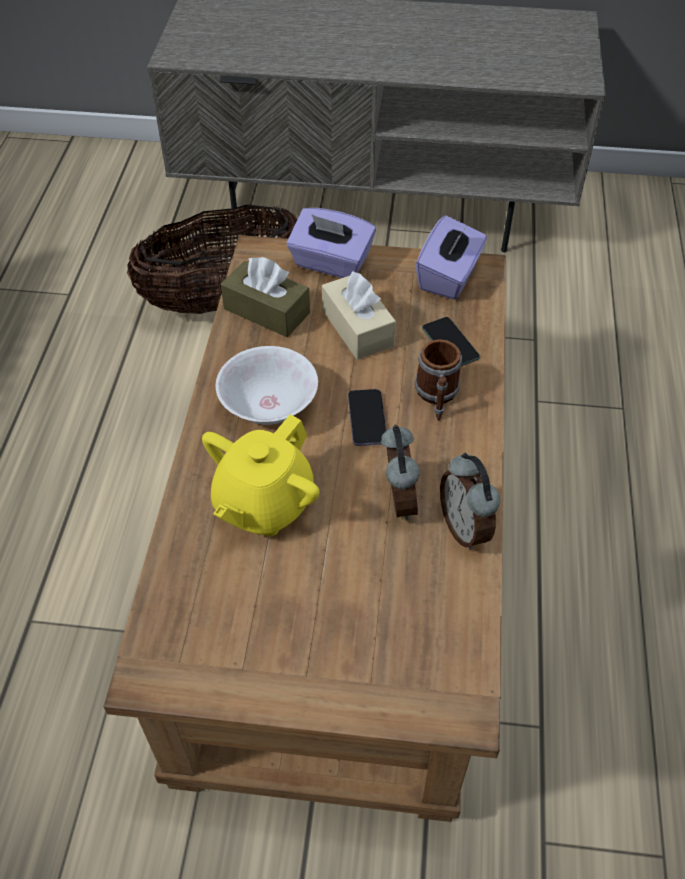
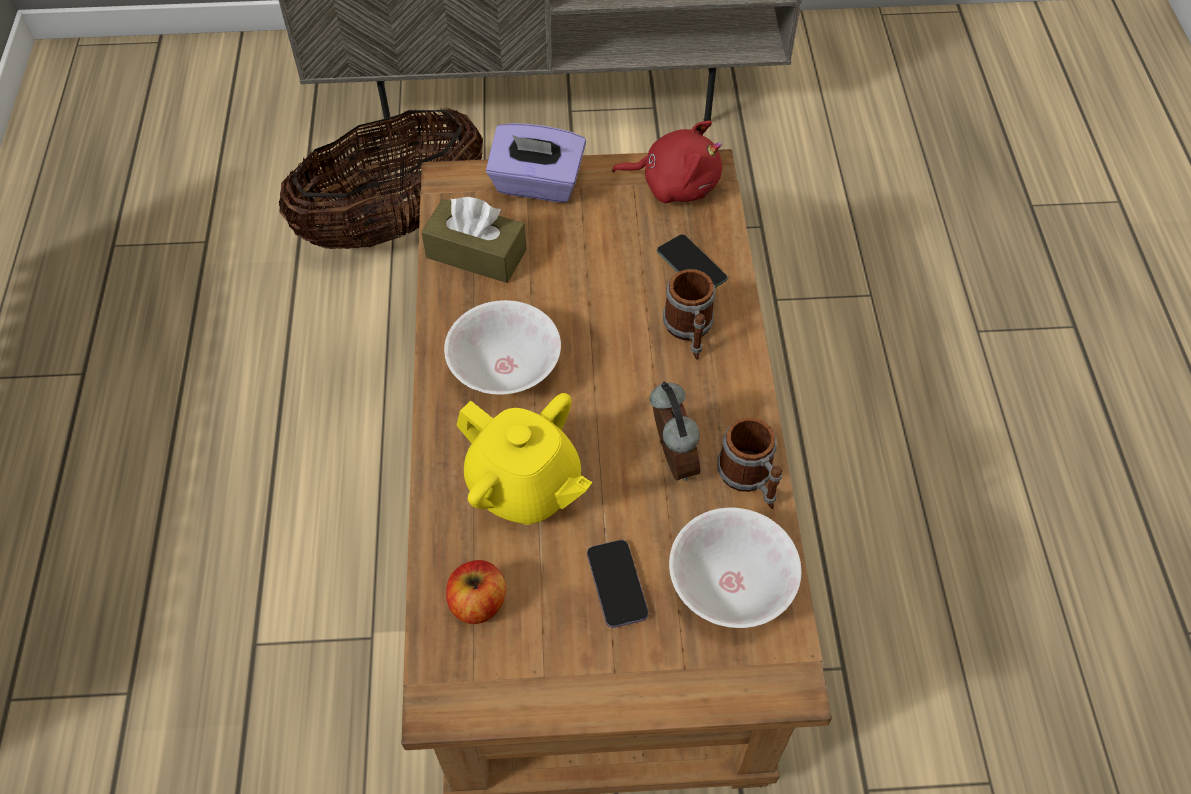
camera: 10 degrees left, 5 degrees up
yellow teapot [202,414,320,536] -> yellow teapot turned 75 degrees counterclockwise [456,393,592,525]
beige tissue box [322,271,396,360] -> none
phone [348,389,386,446] -> phone moved to [587,540,649,628]
purple tissue box [416,215,487,300] -> red plush toy [612,121,722,203]
alarm clock [440,453,500,550] -> mug [717,417,782,509]
none -> apple [446,560,506,624]
none -> white bowl [669,507,802,628]

